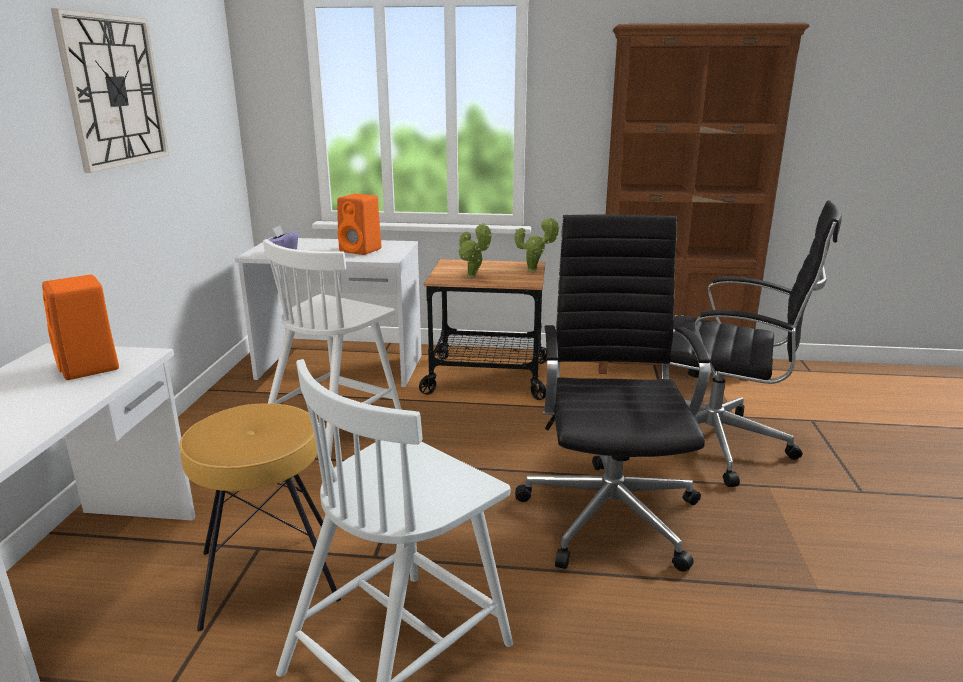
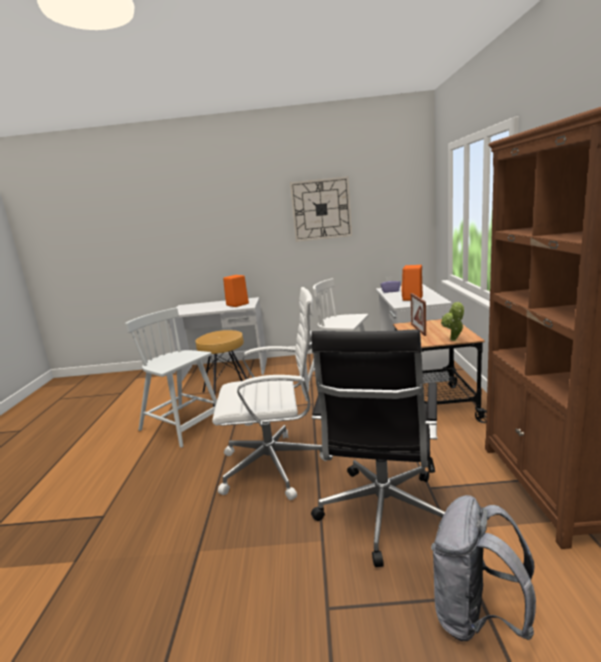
camera: 85 degrees right, 5 degrees down
potted plant [458,223,492,277] -> picture frame [411,293,426,336]
black office chair [515,214,711,572] -> white office chair [212,287,327,500]
none -> grey backpack [431,495,536,641]

